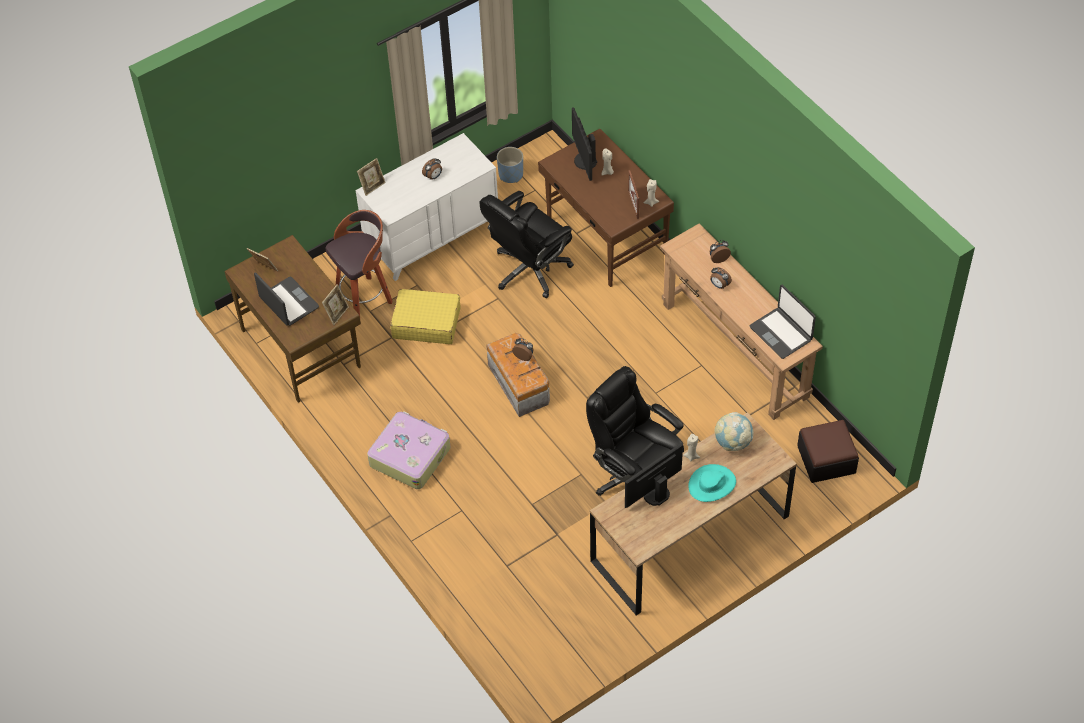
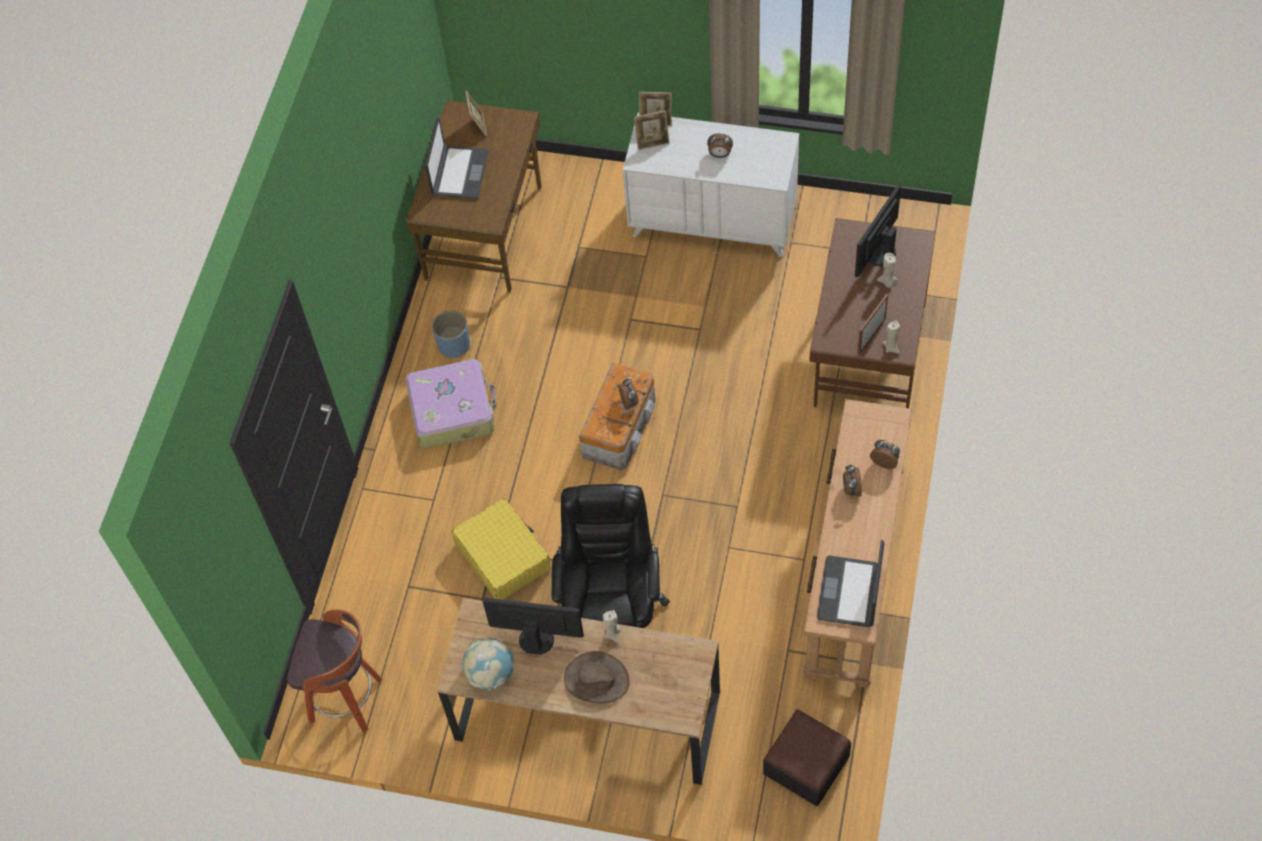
camera: 50 degrees right, 5 degrees up
picture frame [322,284,349,325] -> picture frame moved to [634,110,670,150]
stool [326,210,393,316] -> stool moved to [287,609,382,733]
yellow suitcase [390,289,461,344] -> yellow suitcase moved to [451,498,551,600]
black office chair [480,191,574,298] -> none
blue planter [497,147,523,183] -> blue planter moved to [432,310,470,358]
turquoise hat [688,464,736,502] -> brown hat [564,651,630,704]
globe [715,412,754,451] -> globe moved to [462,638,515,690]

